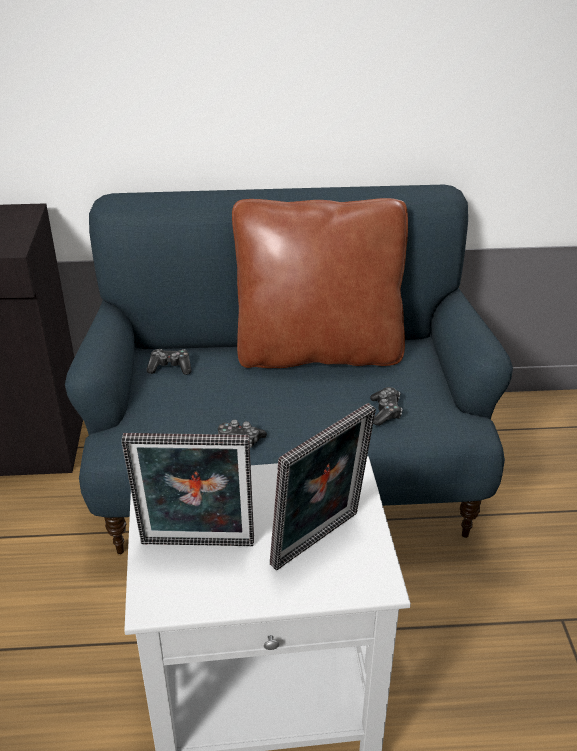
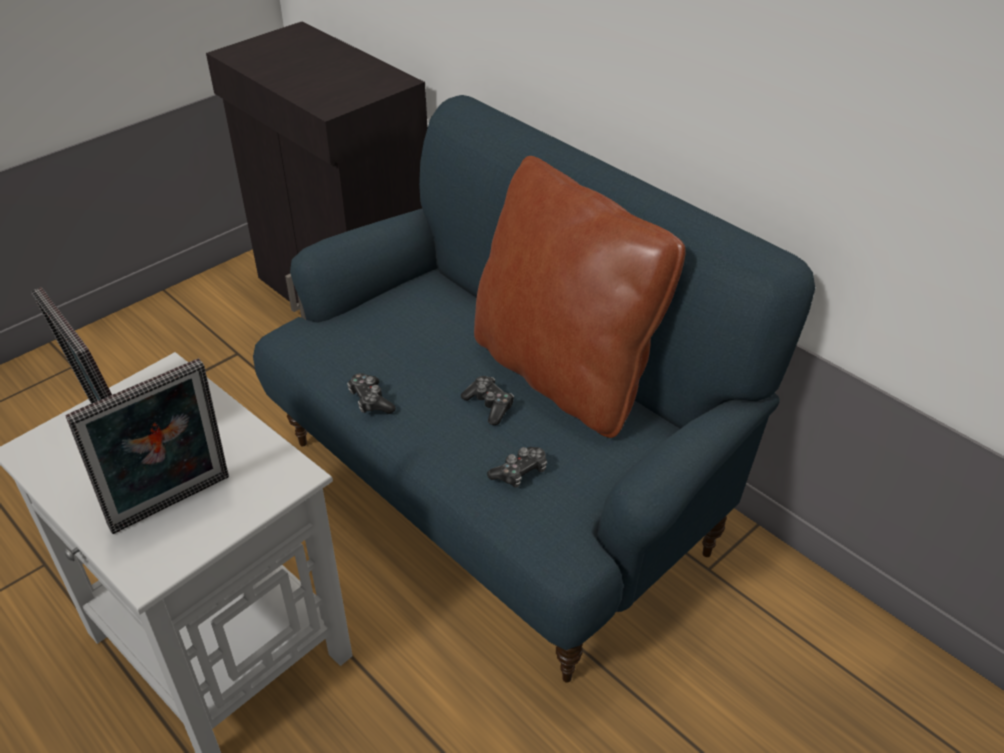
camera: 50 degrees right, 5 degrees up
game controller [147,349,191,375] -> game controller moved to [461,376,514,425]
picture frame [270,403,376,571] -> picture frame turned 45 degrees counterclockwise [65,358,229,534]

